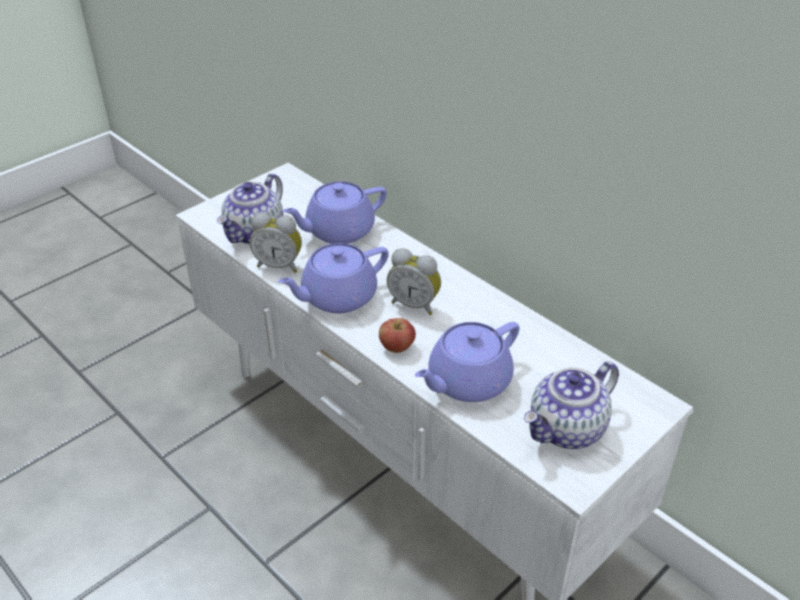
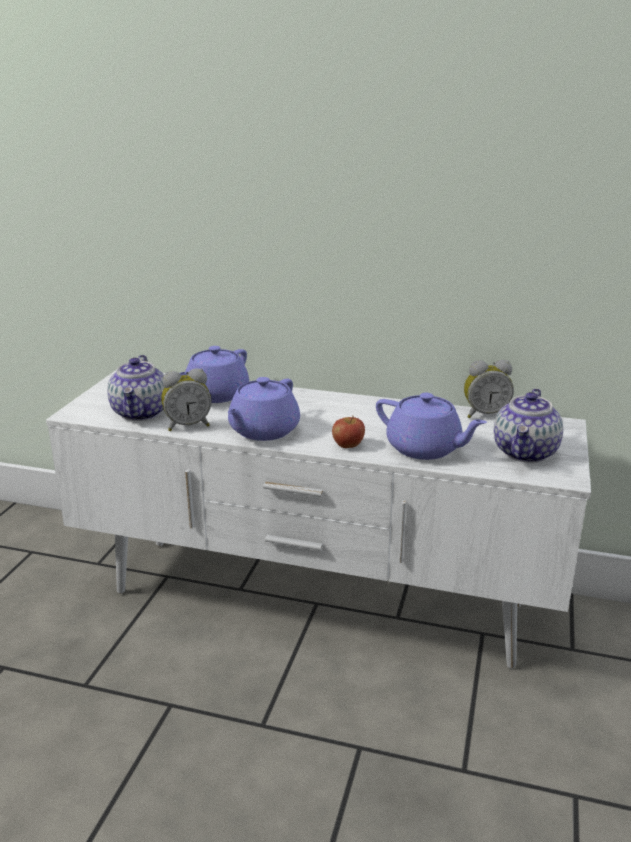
camera: 30 degrees left, 15 degrees down
alarm clock [387,248,441,315] -> alarm clock moved to [464,360,514,418]
purple teapot [415,322,520,402] -> purple teapot turned 75 degrees counterclockwise [376,393,487,460]

